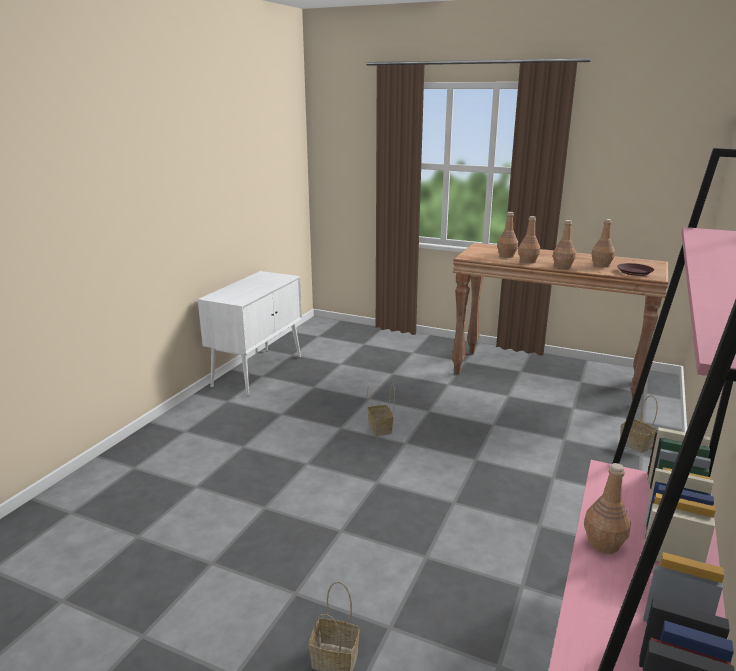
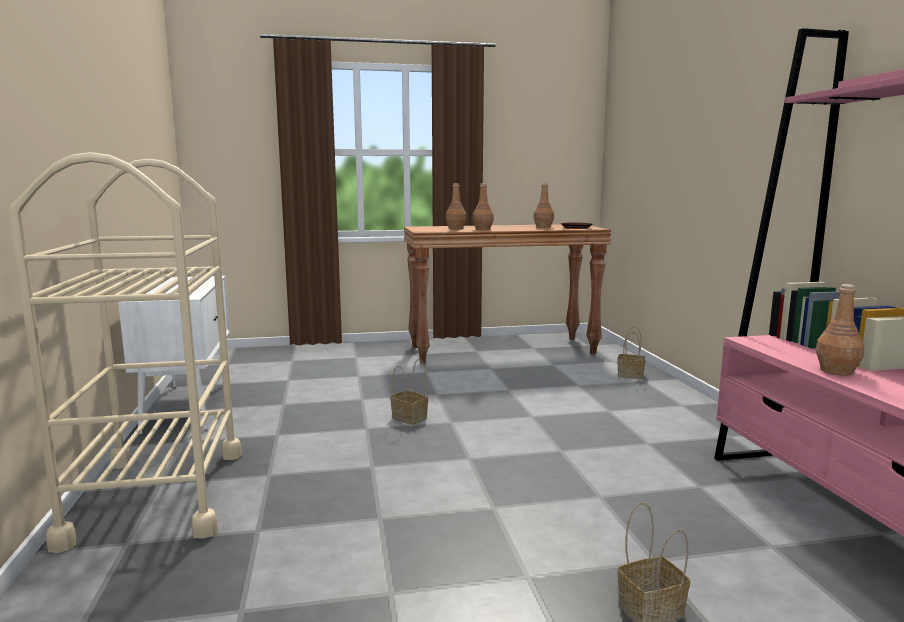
camera: 35 degrees left, 10 degrees down
brown bottle [553,220,576,269] -> none
none -> beige cart [9,152,242,553]

